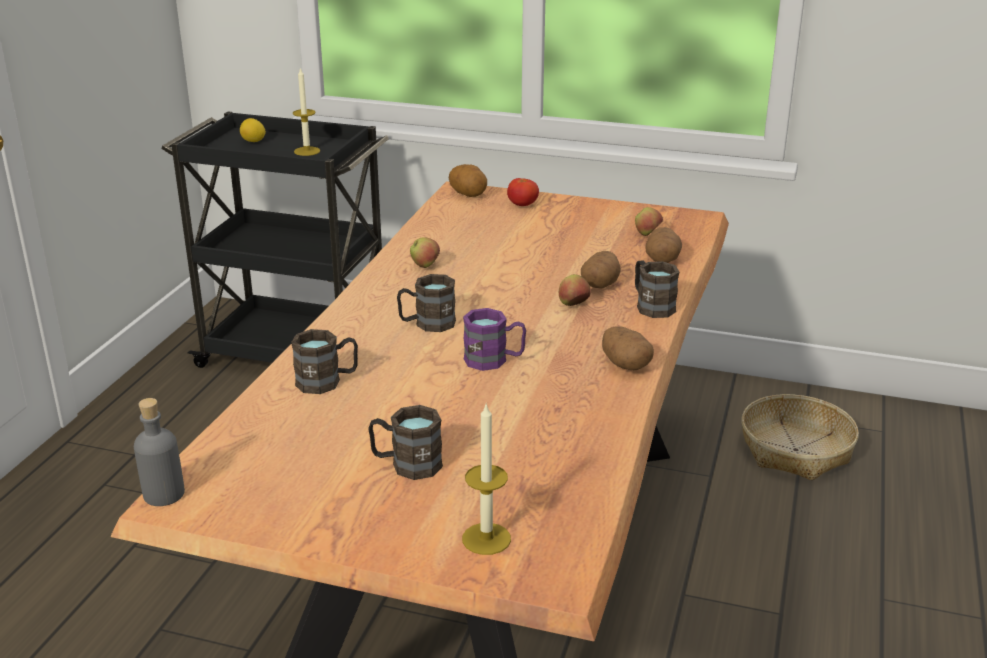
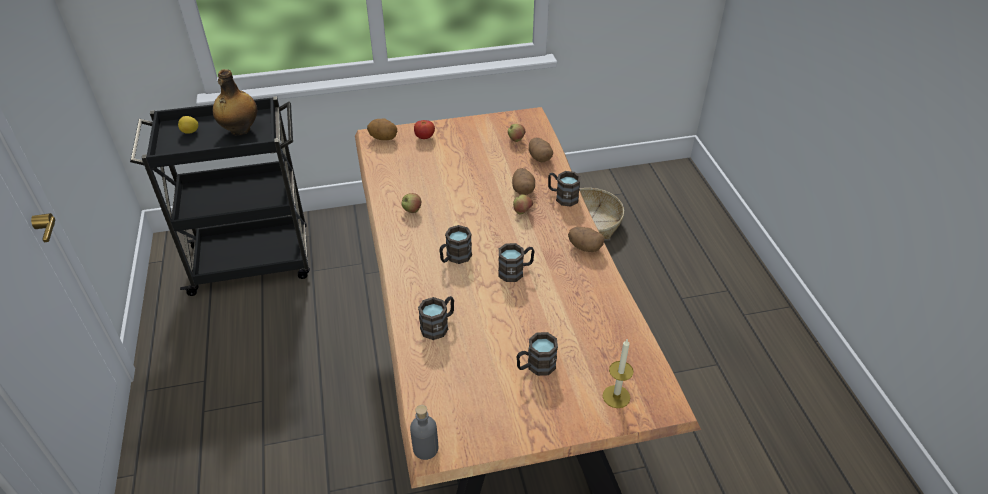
camera: 30 degrees left, 15 degrees up
candle [293,68,320,156] -> bottle [213,69,257,136]
purple mug [463,308,526,371] -> brown mug [498,243,535,282]

